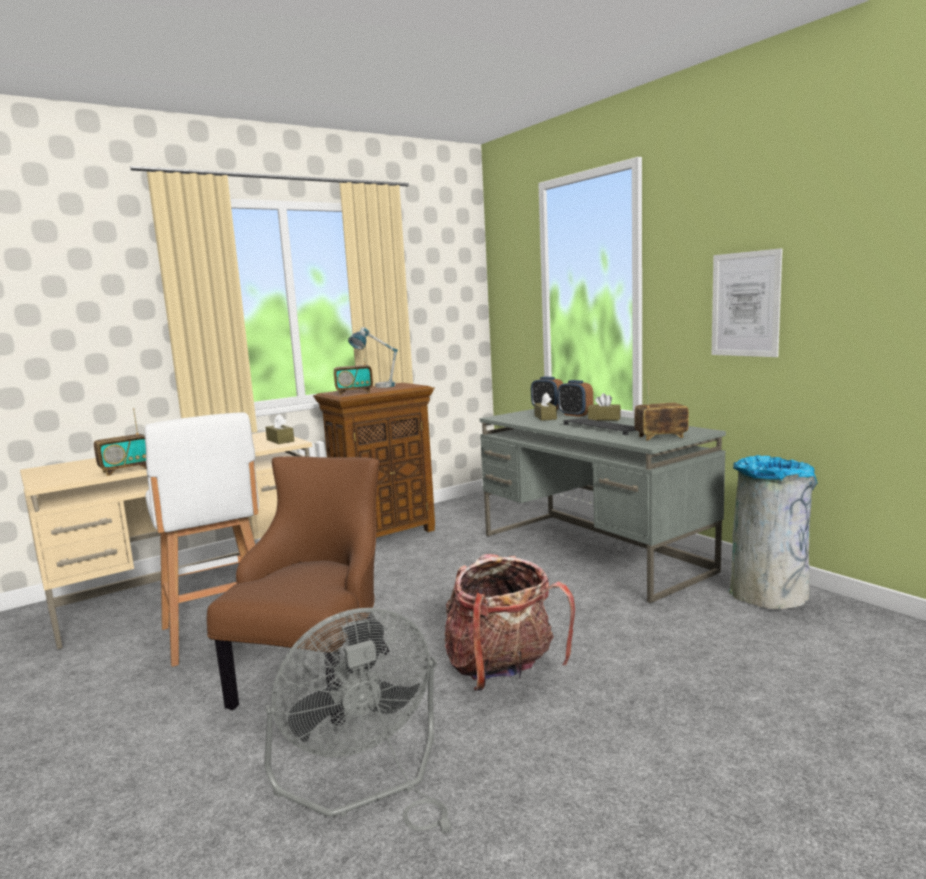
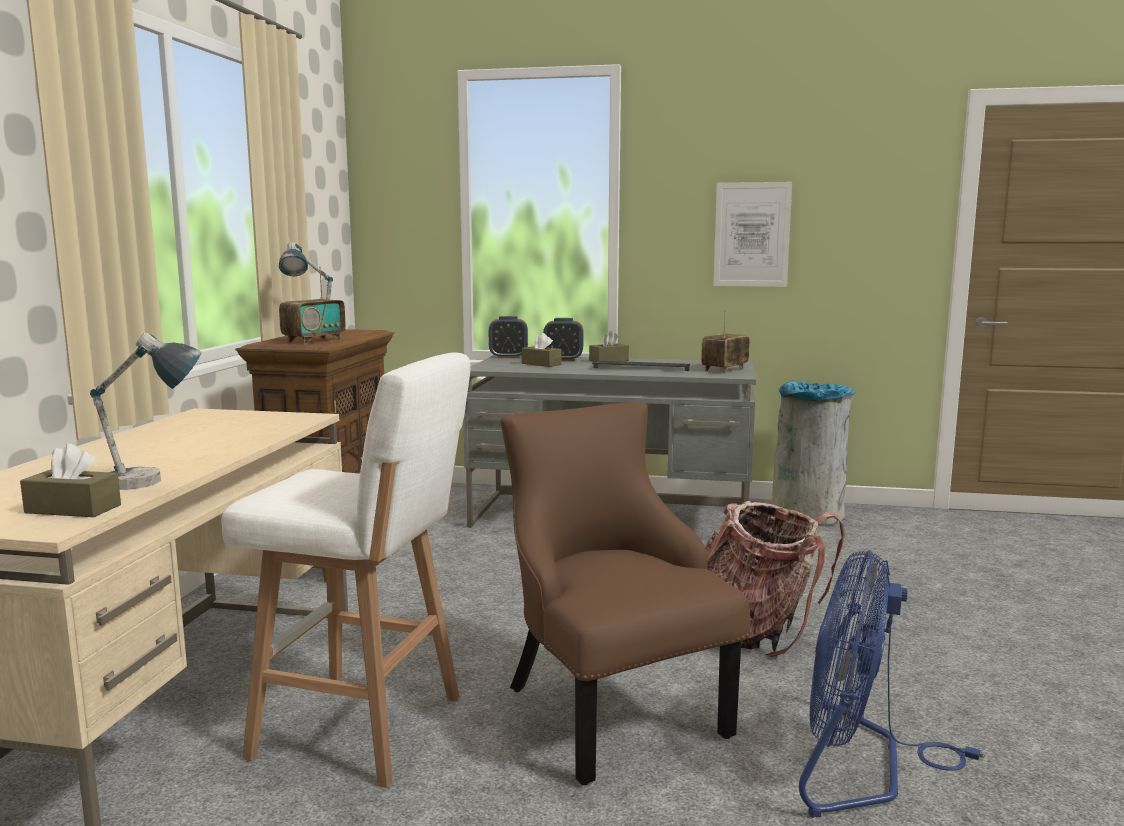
camera: 45 degrees left, 0 degrees up
radio [94,408,147,476] -> table lamp [90,333,202,490]
grey fan [264,608,452,834] -> blue fan [799,550,985,818]
brown tissue box [265,414,294,444] -> brown tissue box moved to [20,444,121,517]

